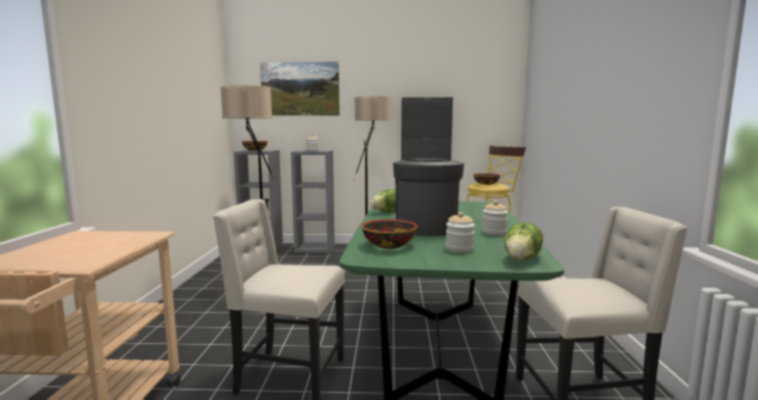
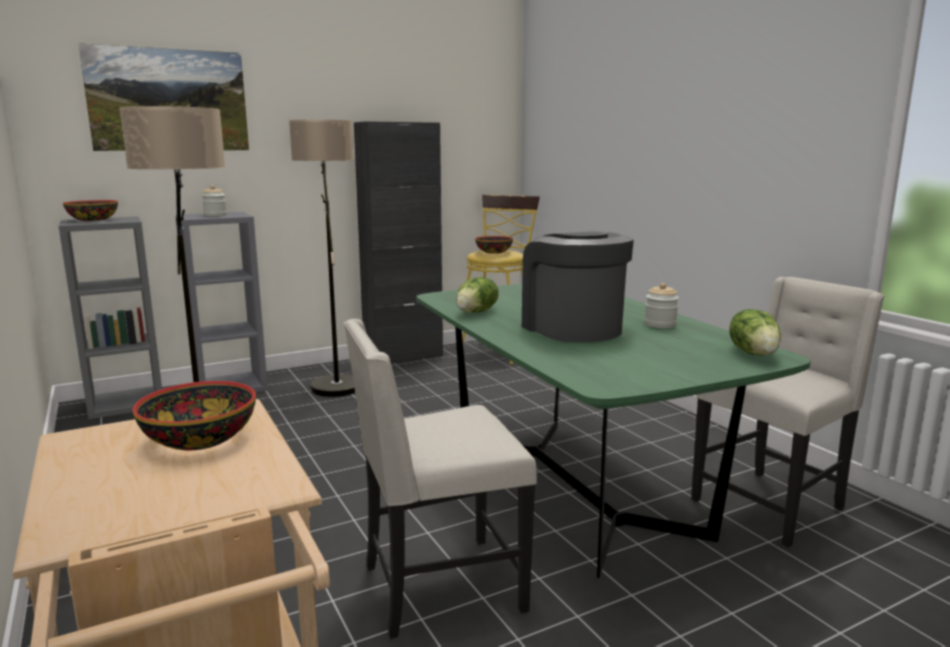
camera: 30 degrees left, 5 degrees up
bowl [362,219,417,249] -> bowl moved to [133,381,256,450]
jar [446,212,475,253] -> none

